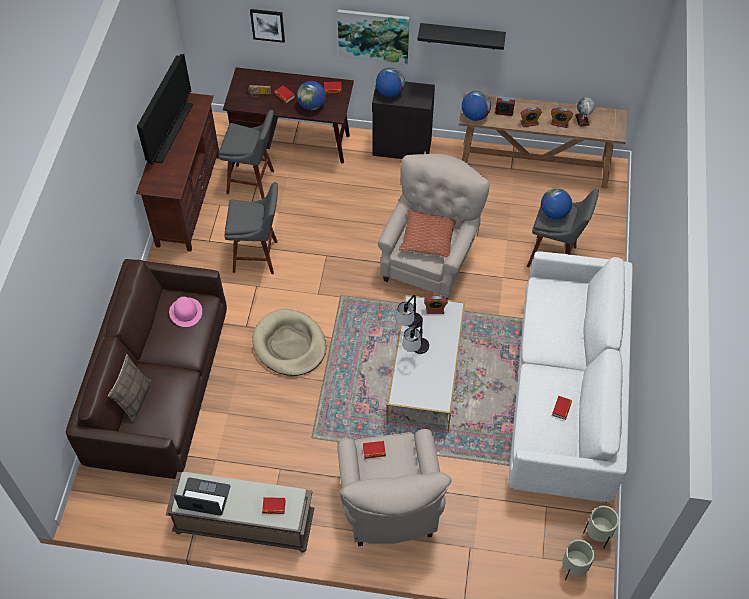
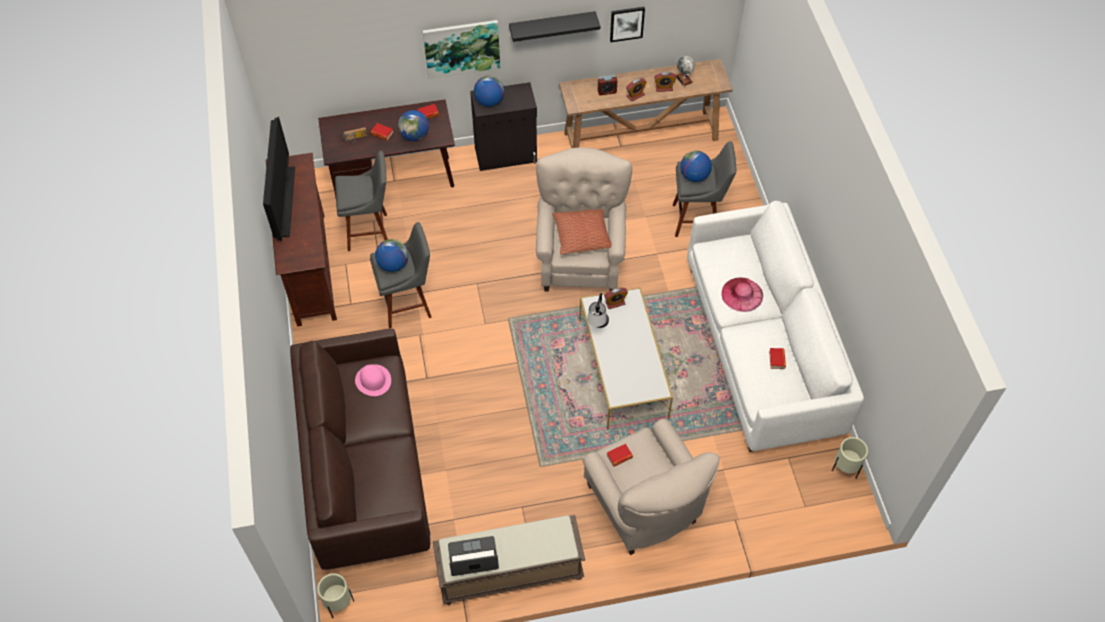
camera: 20 degrees left, 0 degrees up
pillow [108,354,152,422] -> none
picture [250,9,285,43] -> picture moved to [610,7,645,42]
beige dog bed [252,309,326,376] -> none
book [262,497,286,514] -> none
table lamp [402,321,429,354] -> none
globe [462,91,491,121] -> globe moved to [375,239,408,272]
beige planter [562,540,594,581] -> beige planter moved to [317,574,354,618]
none -> pink hat [722,278,763,312]

